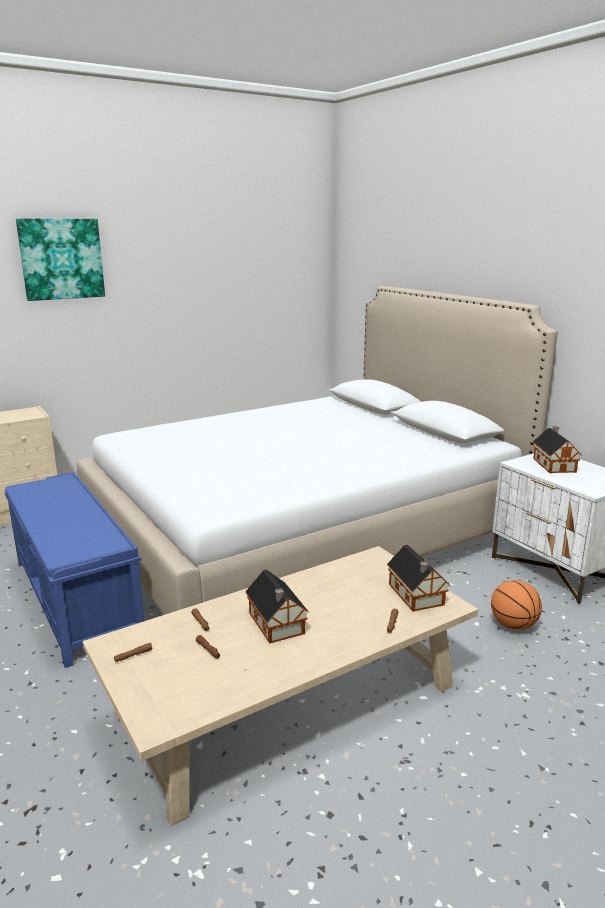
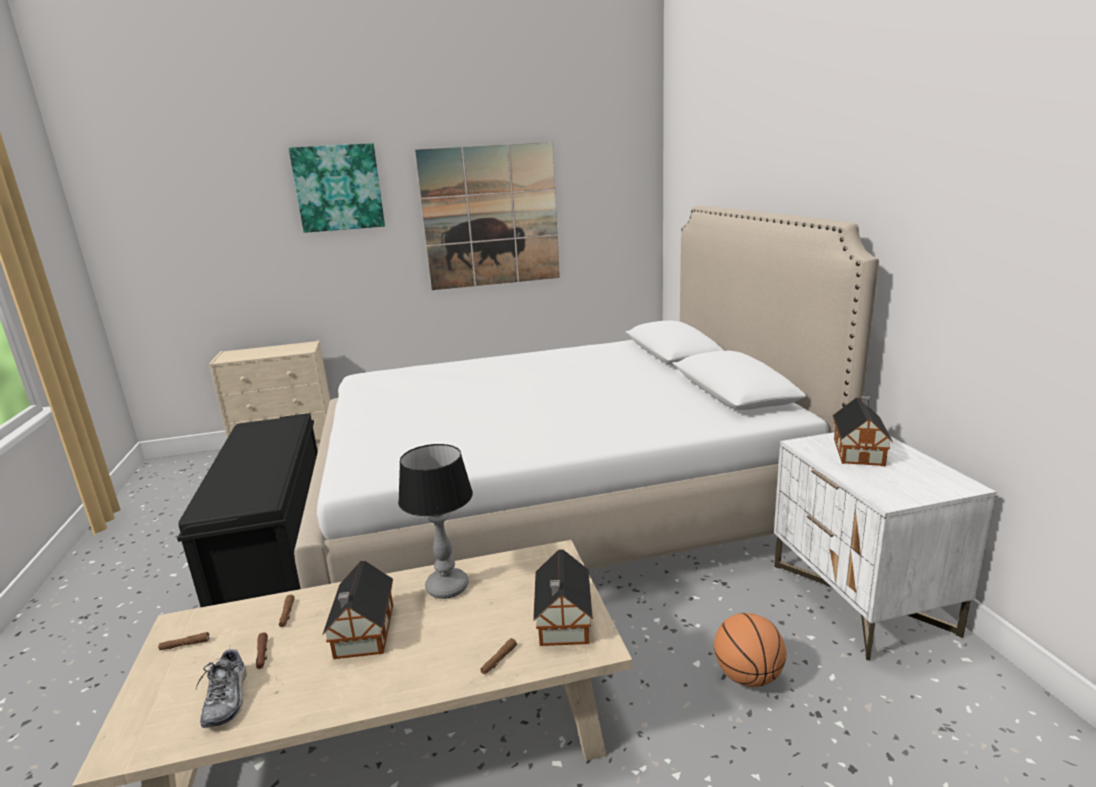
camera: 20 degrees right, 0 degrees up
blue bench [5,472,145,668] -> black bench [177,413,318,607]
none -> shoe [196,647,247,728]
none -> table lamp [398,444,473,599]
none -> picture [415,142,560,290]

